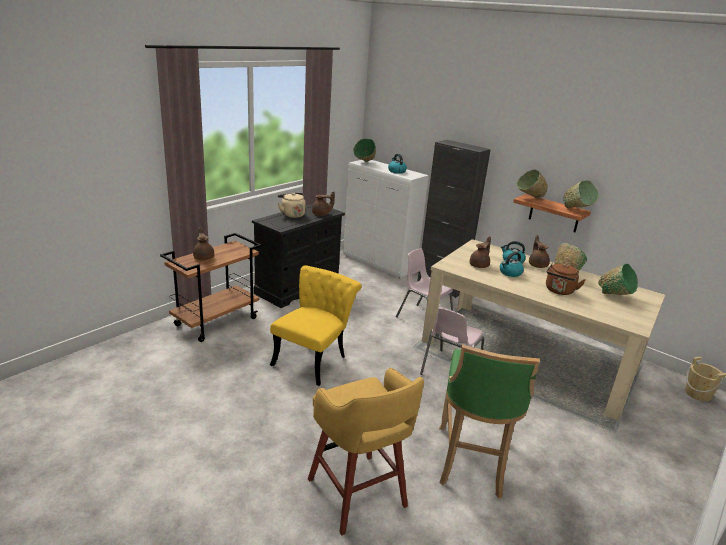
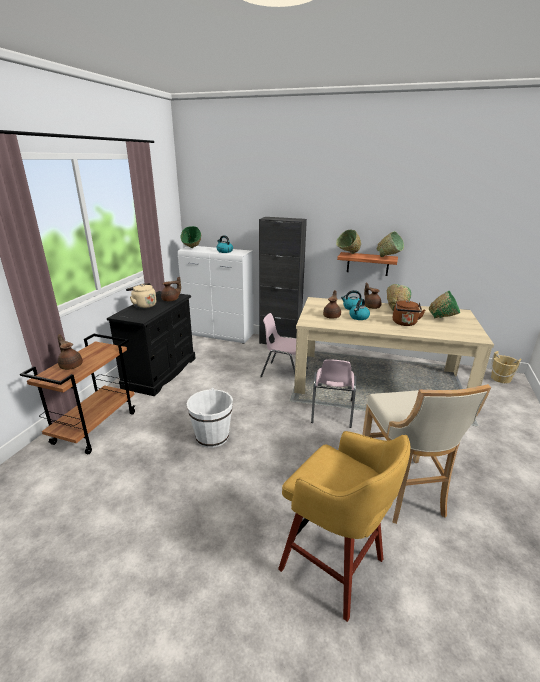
camera: 20 degrees left, 0 degrees up
yellow chair [270,265,362,386] -> white bucket [187,388,233,448]
green stool [439,344,540,499] -> beige stool [362,384,492,524]

